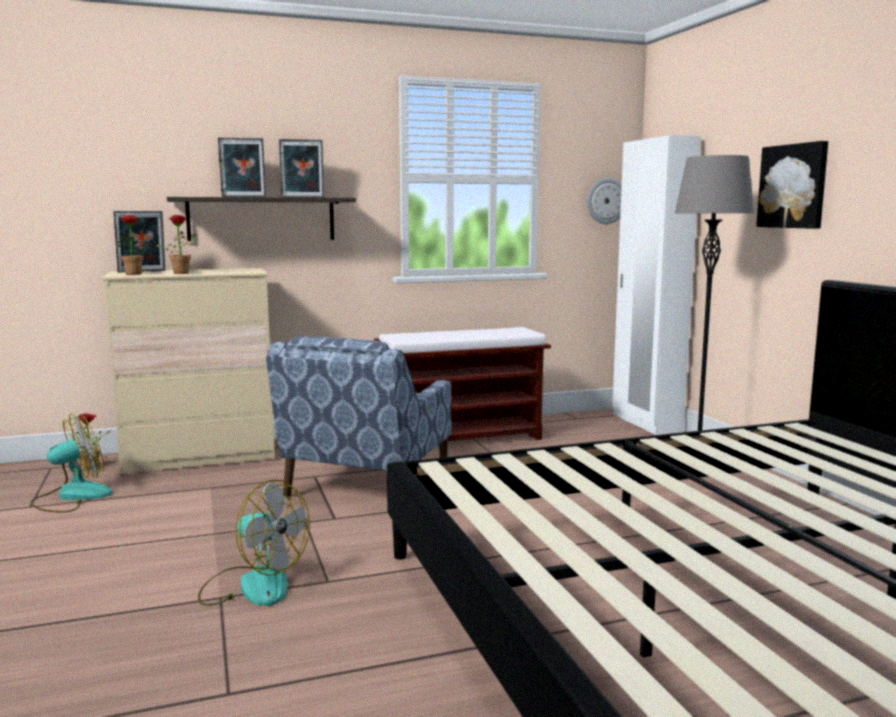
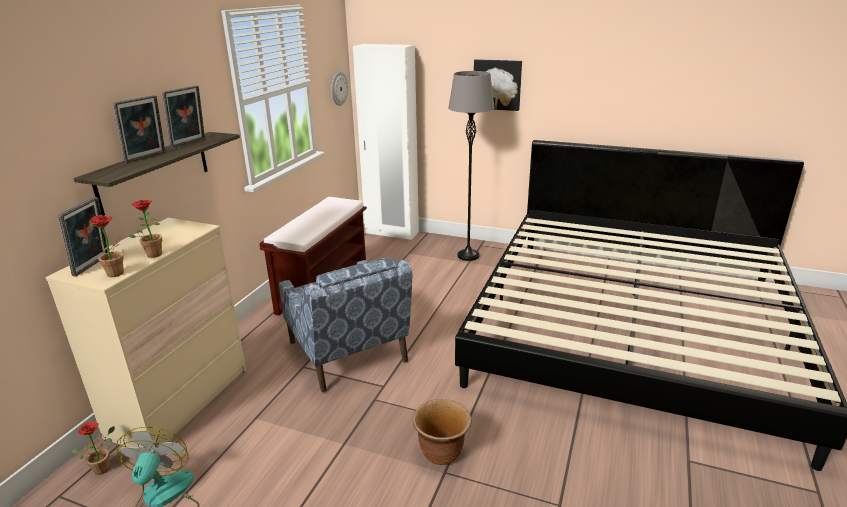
camera: 50 degrees left, 15 degrees up
fan [198,480,310,606] -> brown planter [413,399,471,465]

